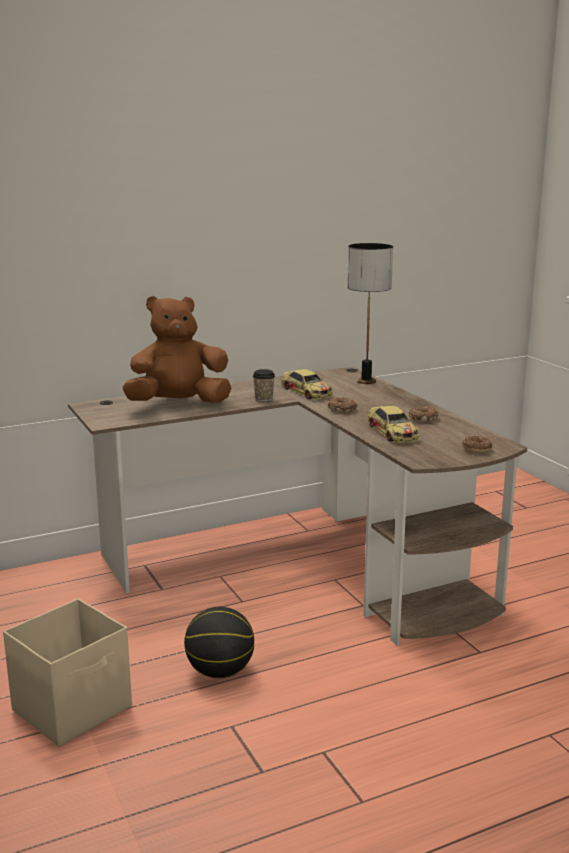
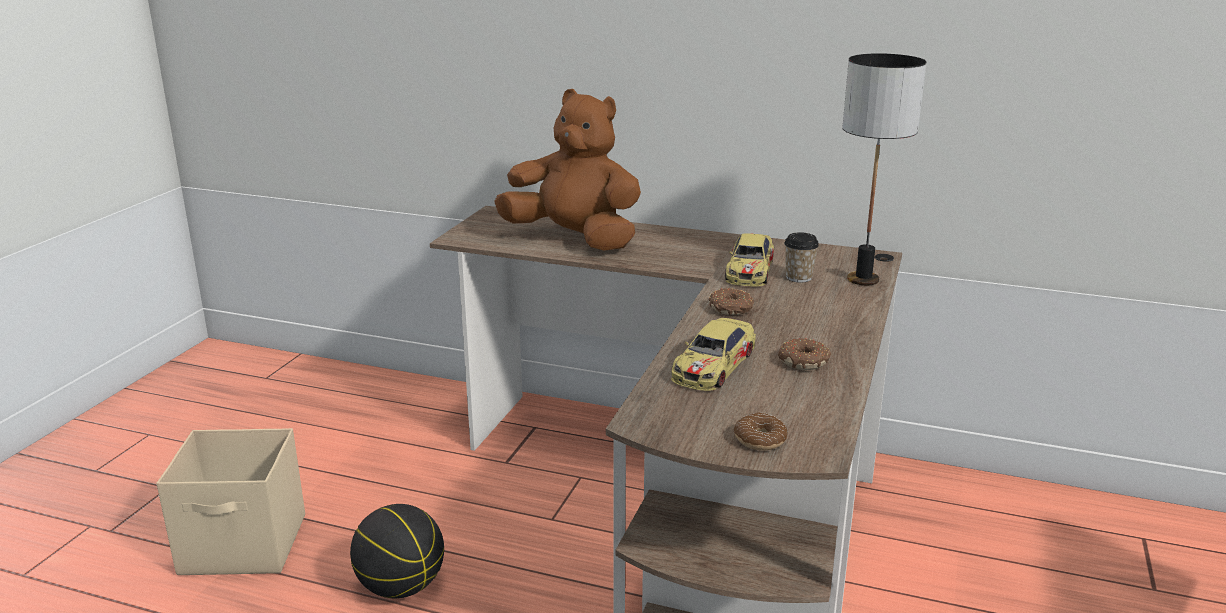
camera: 45 degrees right, 5 degrees up
cup [253,369,275,402] -> cup moved to [784,232,819,282]

